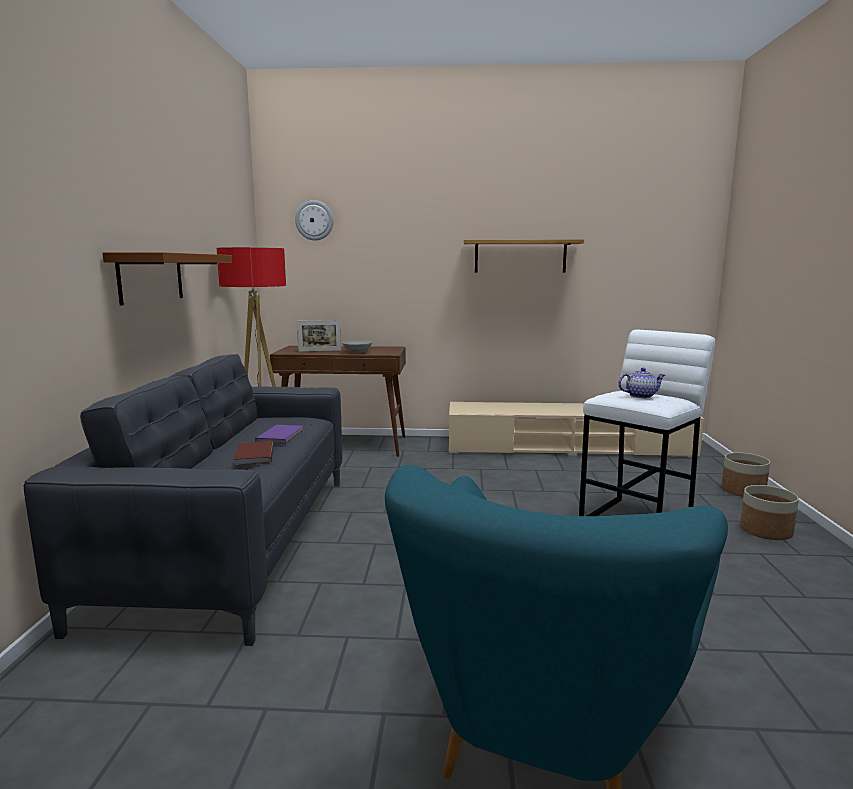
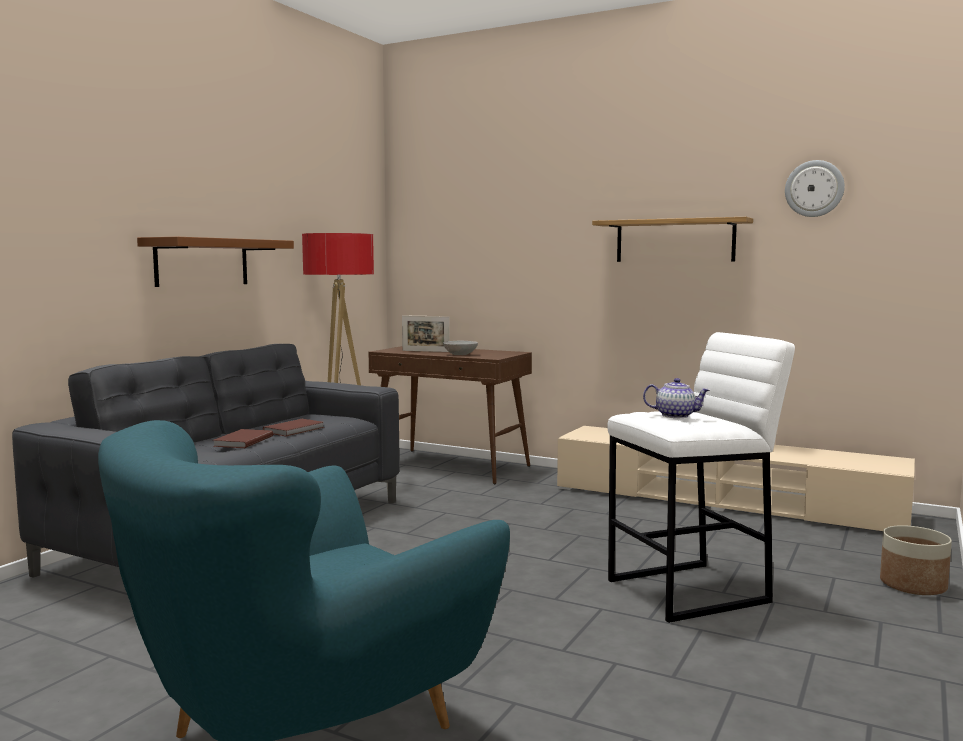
camera: 25 degrees right, 5 degrees down
purple book [255,425,304,445] -> brown book [263,419,324,437]
wall clock [295,200,333,241] -> wall clock moved to [785,160,845,217]
planter [740,485,799,540] -> none

